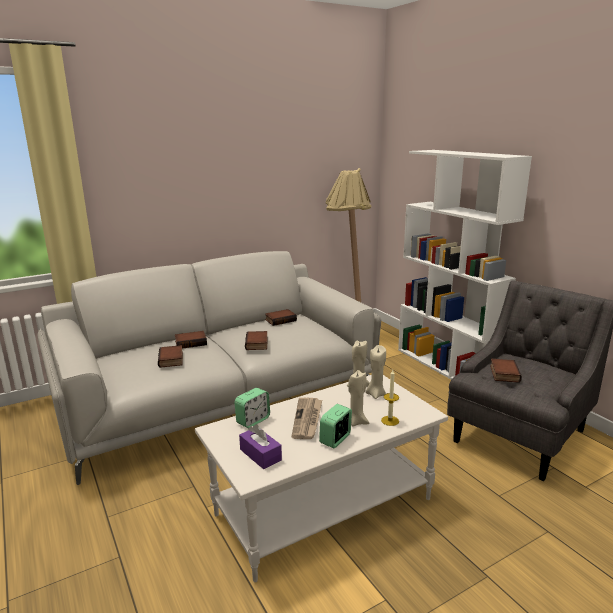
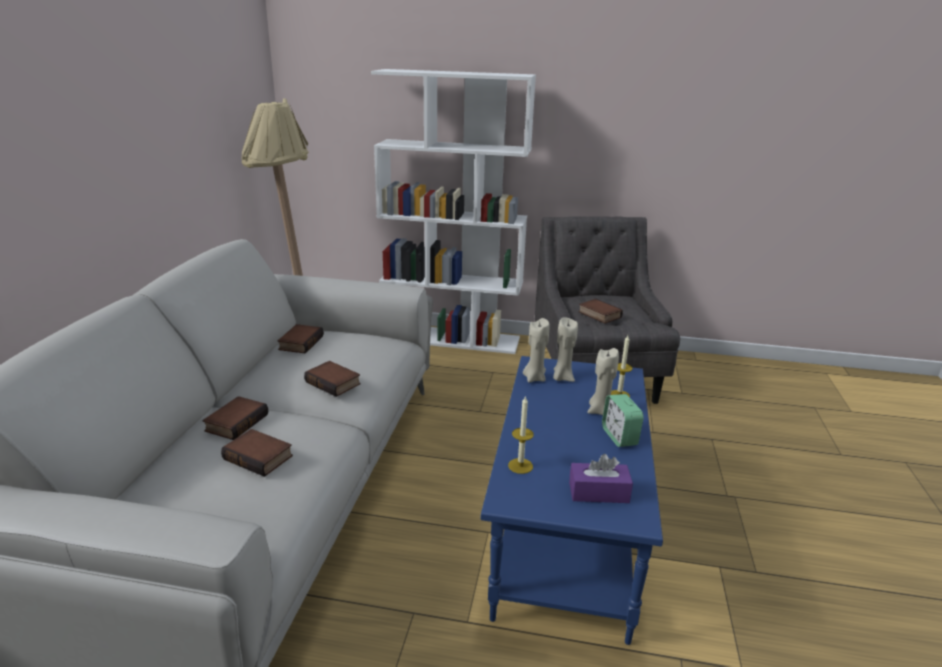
camera: 50 degrees left, 5 degrees up
white coffee table [195,375,448,582] -> blue coffee table [480,356,663,645]
alarm clock [234,388,270,428] -> candle [508,396,534,474]
newspaper [291,398,322,439] -> none

